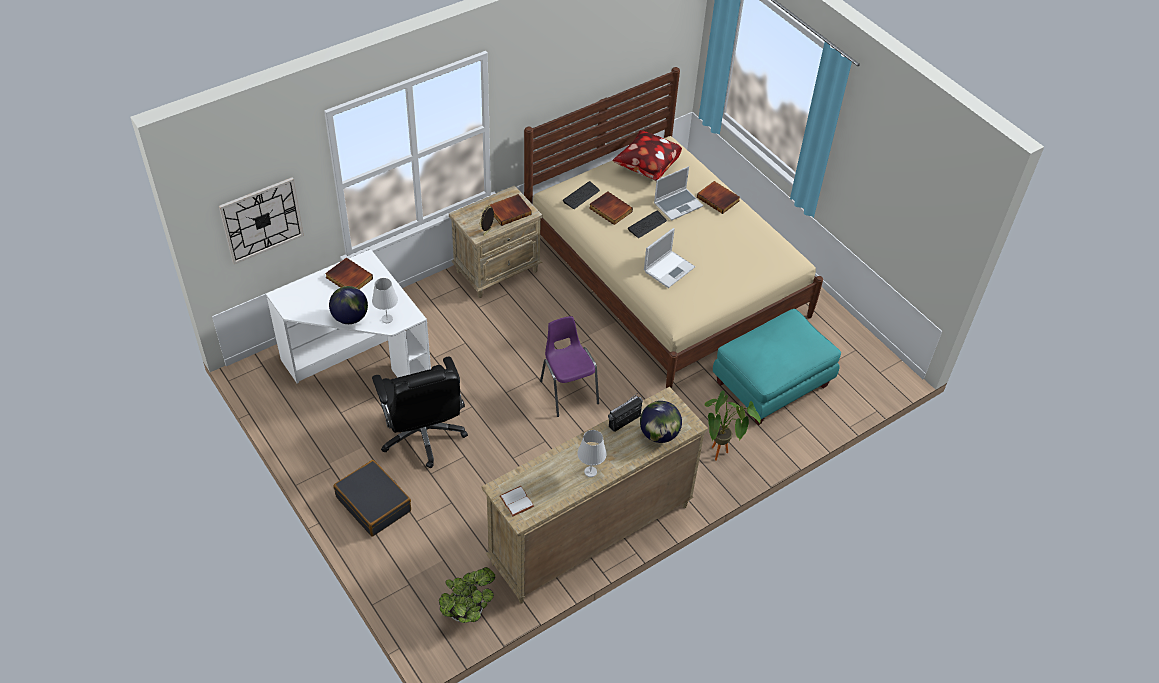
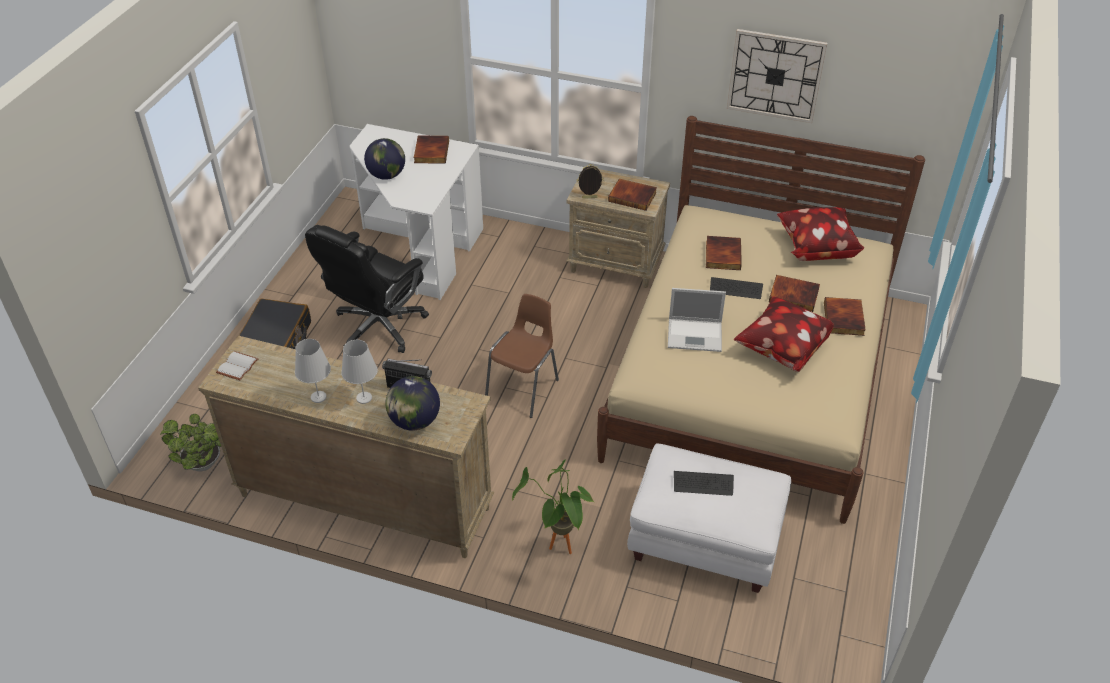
camera: 55 degrees right, 5 degrees down
wall clock [219,178,304,264] -> wall clock moved to [727,29,827,123]
white table lamp [372,278,398,323] -> white table lamp moved to [341,340,378,404]
purple chair [540,316,599,417] -> brown chair [485,294,559,418]
keyboard [563,181,600,209] -> keyboard moved to [674,471,734,496]
laptop [654,166,703,221] -> book [769,275,820,312]
turquoise ottoman [713,309,841,425] -> white ottoman [627,443,791,593]
none -> pillow [734,297,834,372]

